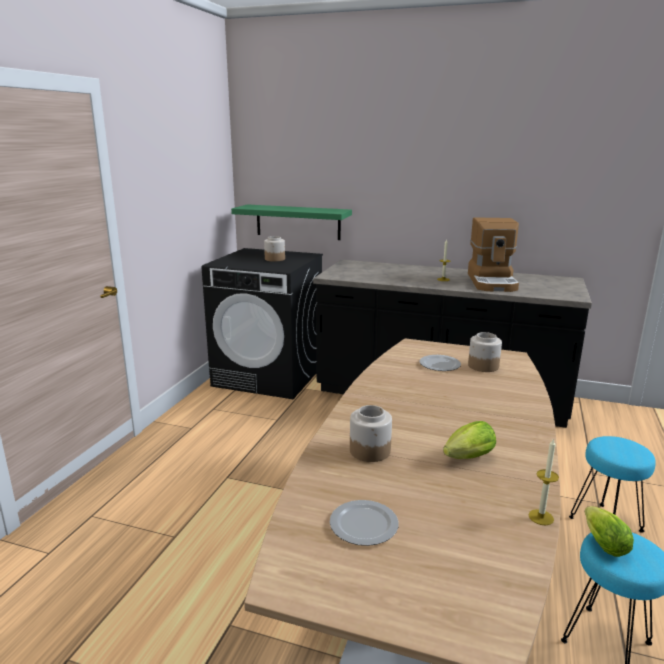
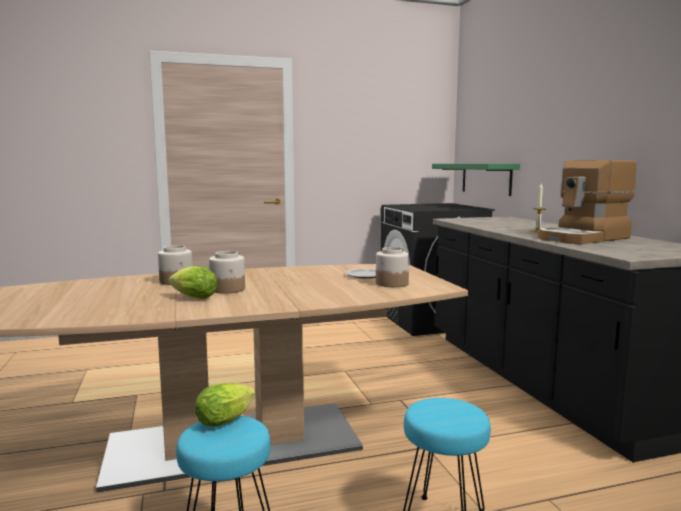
camera: 55 degrees right, 10 degrees down
jar [264,236,285,262] -> jar moved to [209,251,245,294]
plate [330,500,399,546] -> none
candle [528,438,559,525] -> none

